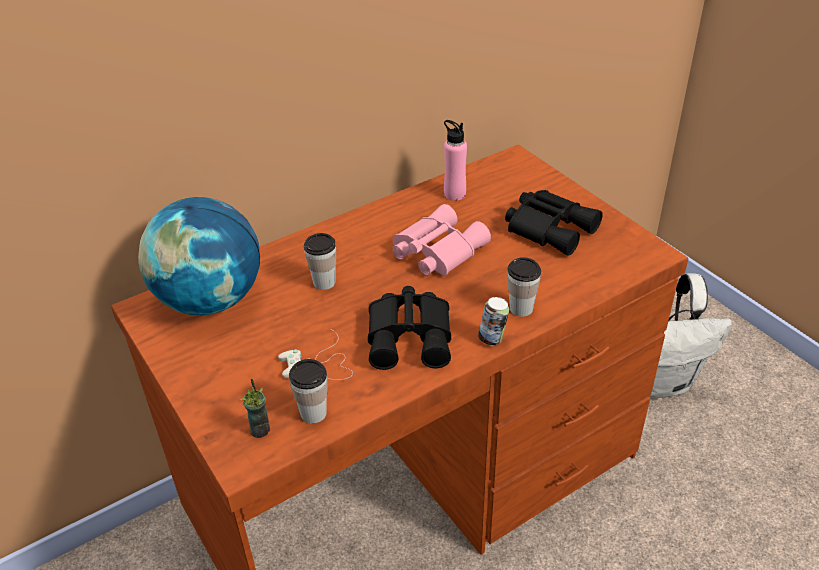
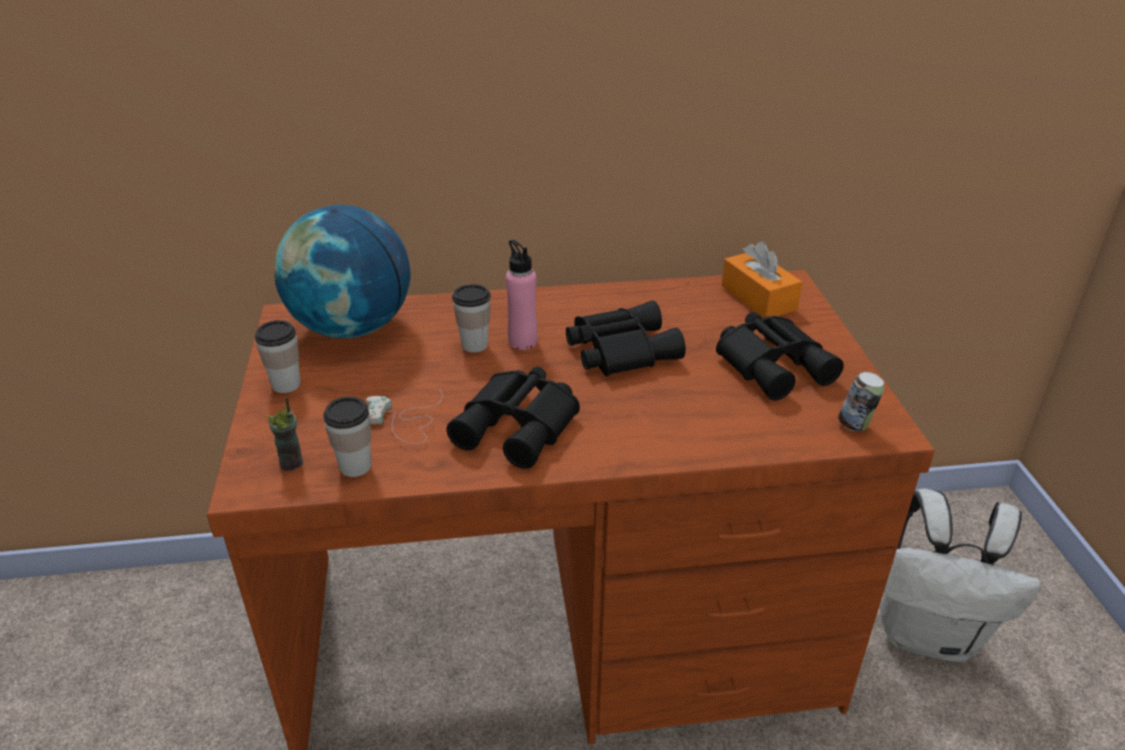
camera: 25 degrees right, 5 degrees down
pink binoculars [392,204,491,276] -> black binoculars [566,301,686,376]
pink bottle [444,120,467,201] -> pink bottle moved to [506,240,538,350]
can [478,297,509,345] -> can moved to [838,372,884,431]
cup [507,257,541,317] -> cup moved to [255,320,301,393]
none -> orange tissue box [722,241,802,318]

